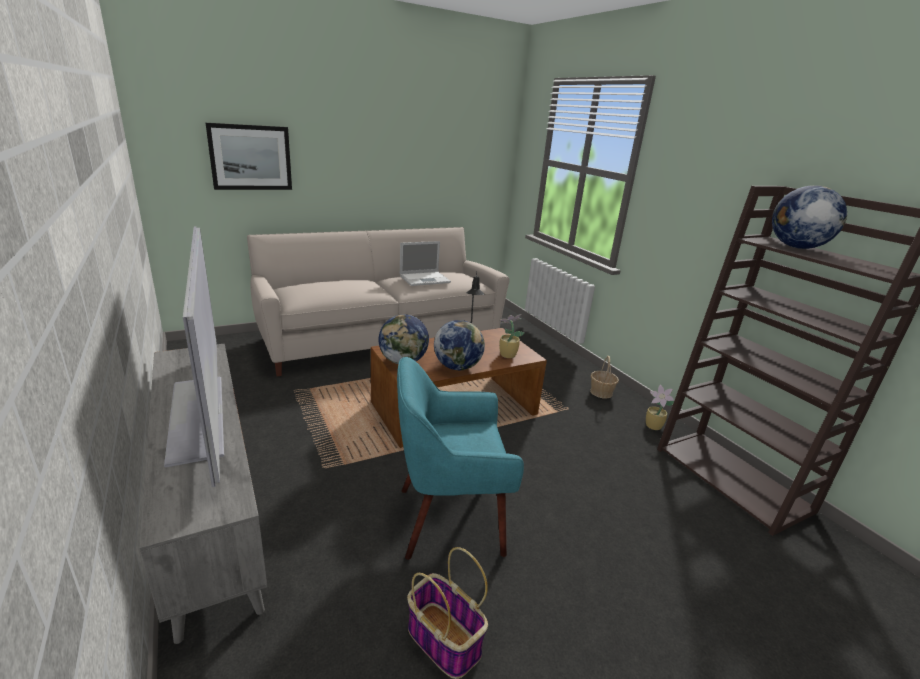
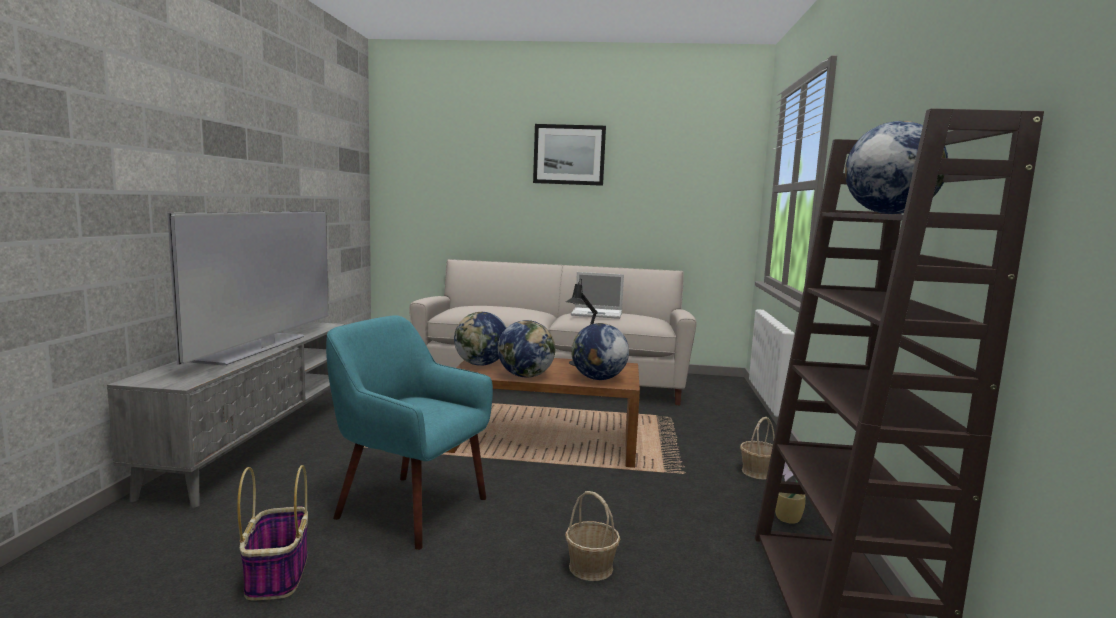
camera: 35 degrees right, 15 degrees down
picture [206,123,292,190] -> picture moved to [533,124,606,186]
potted plant [499,314,524,358] -> globe [571,323,629,380]
none -> basket [565,491,620,581]

